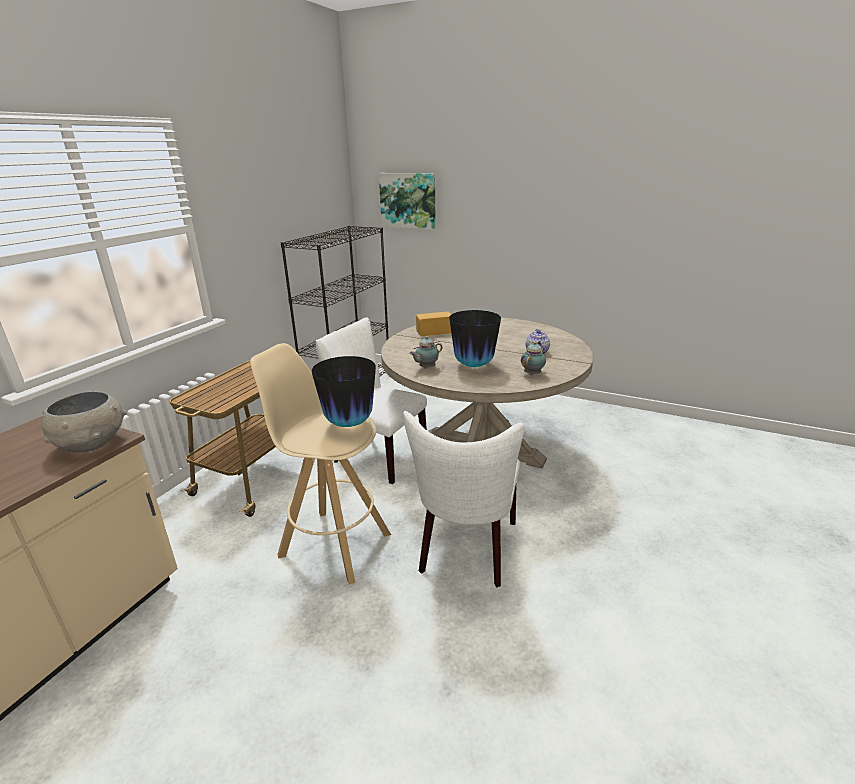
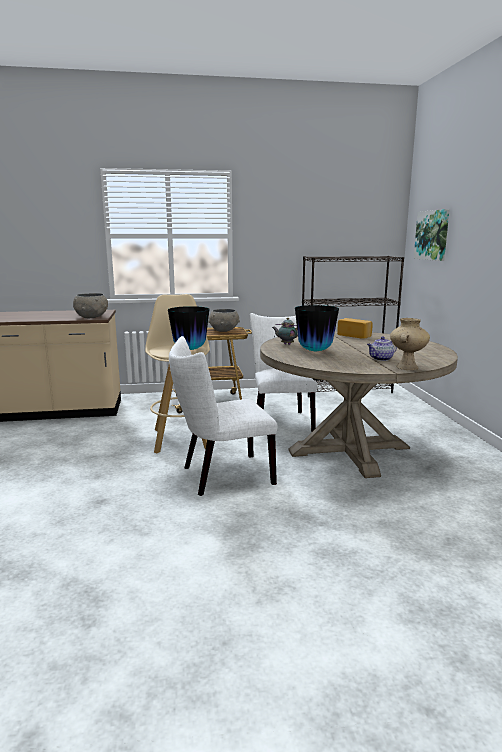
camera: 55 degrees right, 10 degrees down
teapot [521,342,546,375] -> none
none -> grey bowl [208,309,240,332]
none -> beige vase [390,318,430,370]

